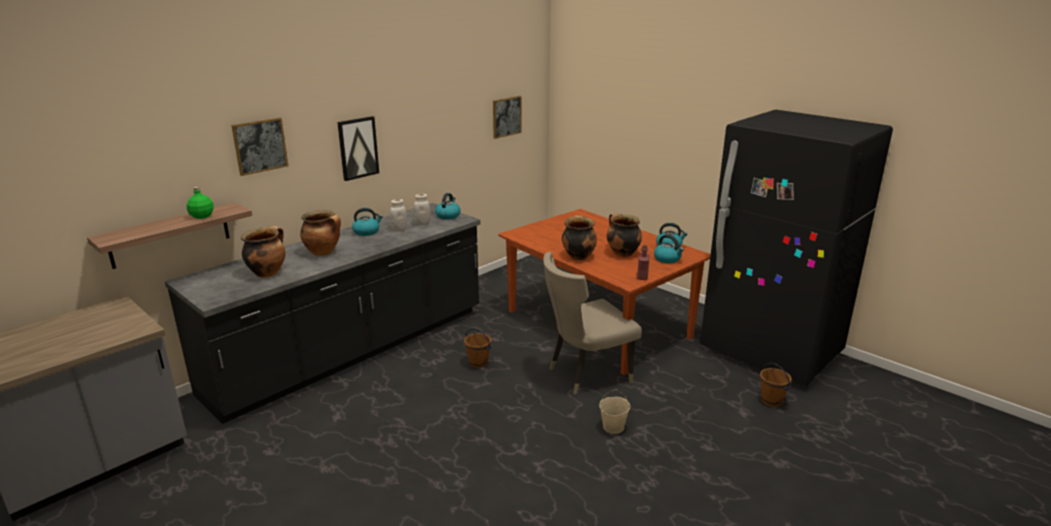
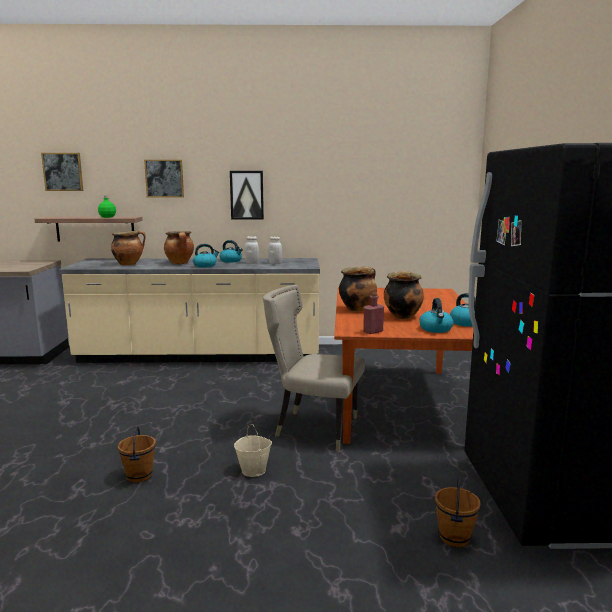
camera: 45 degrees right, 10 degrees down
black counter [165,203,480,424] -> beige counter [59,258,320,363]
kettle [435,193,460,220] -> kettle moved to [193,244,219,267]
brown bucket [464,329,492,368] -> brown bucket moved to [118,426,156,483]
picture [493,96,522,139] -> picture moved to [41,153,83,191]

